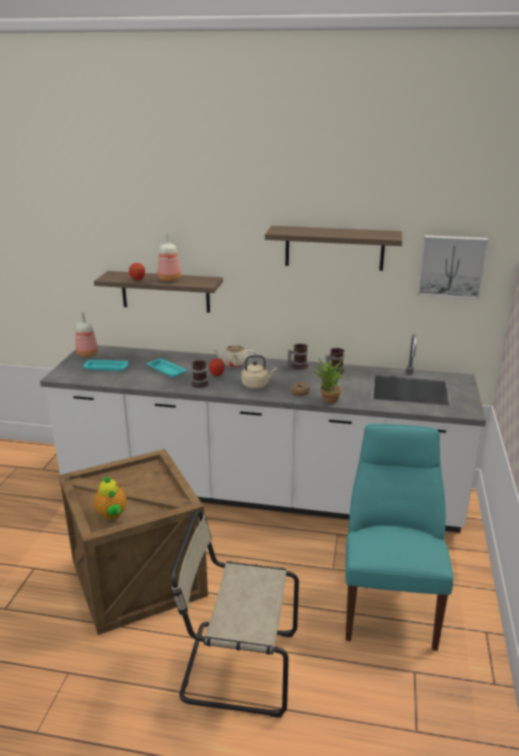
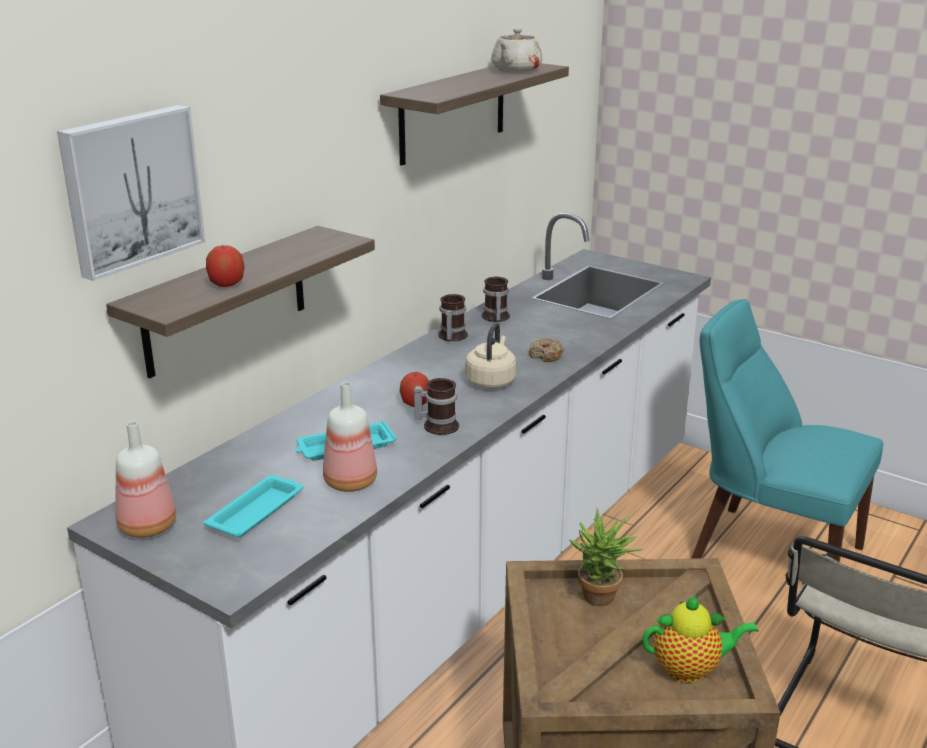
camera: 65 degrees left, 0 degrees up
bottle [157,232,181,282] -> bottle moved to [323,382,377,492]
beige teapot [212,344,256,368] -> beige teapot moved to [491,29,543,73]
potted plant [312,358,346,404] -> potted plant moved to [569,508,642,606]
picture [418,235,488,299] -> picture moved to [57,105,205,281]

